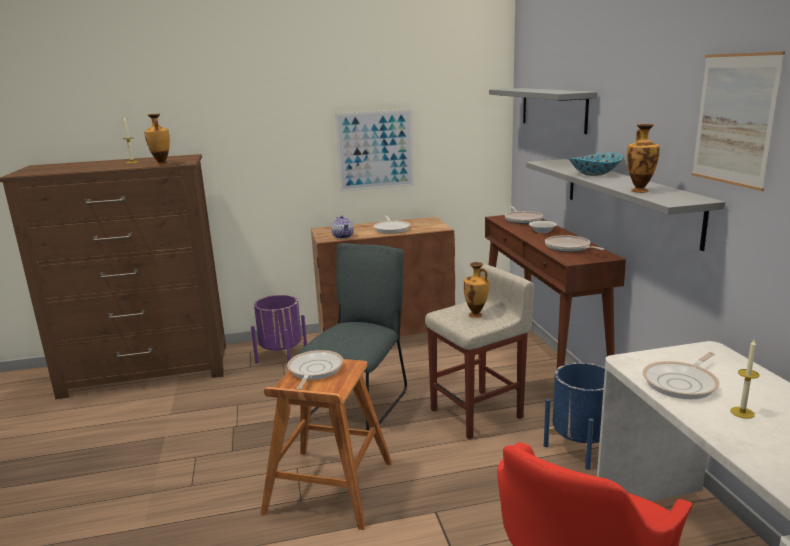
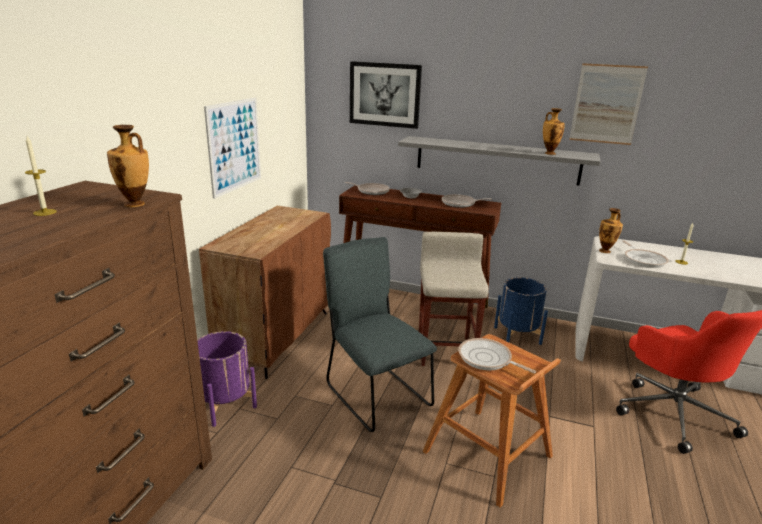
camera: 60 degrees left, 5 degrees up
teapot [331,215,354,239] -> none
frying pan [373,215,410,234] -> none
vase [464,262,489,318] -> vase moved to [599,208,623,253]
grey shelf [489,88,598,134] -> picture [350,61,422,129]
bowl [569,153,623,176] -> none

